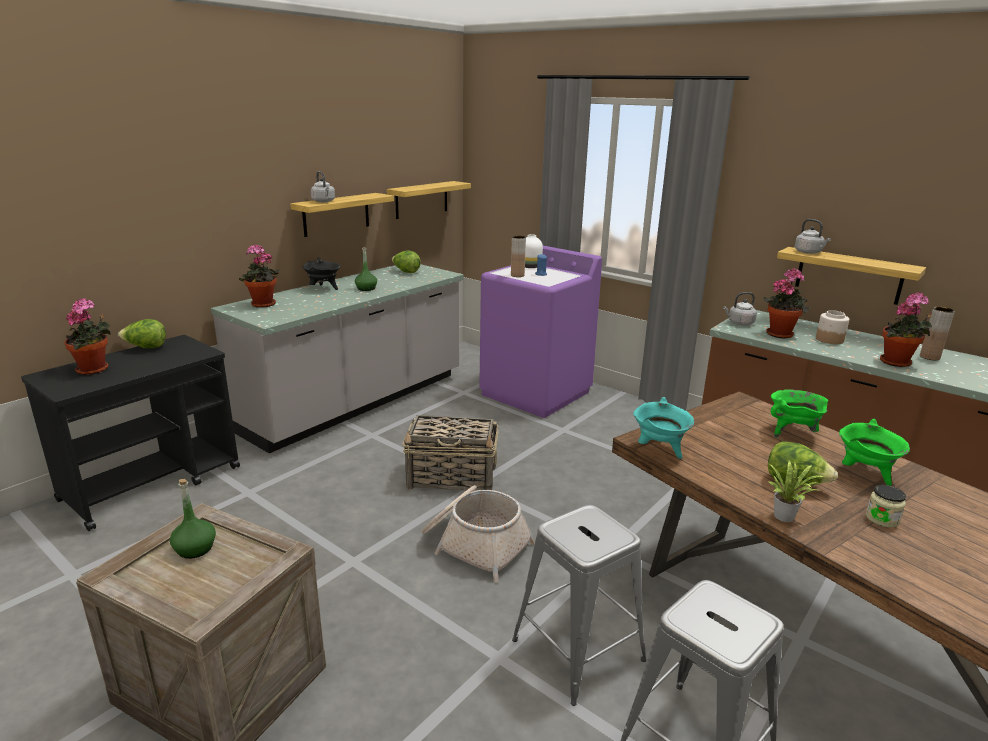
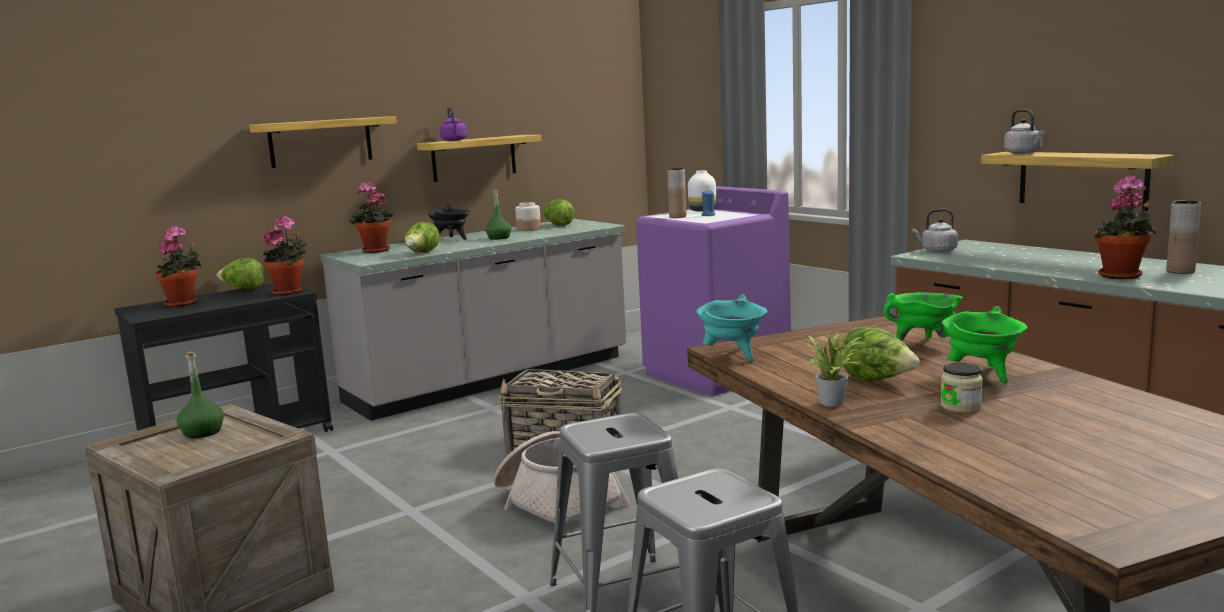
camera: 15 degrees right, 10 degrees down
grey kettle [311,171,335,202] -> purple kettle [440,107,467,141]
shelf [387,181,471,219] -> shelf moved to [249,116,397,168]
potted plant [764,268,809,338] -> potted plant moved to [263,216,307,295]
jar [816,310,849,344] -> jar moved to [515,202,541,231]
none -> lettuce [404,222,440,253]

